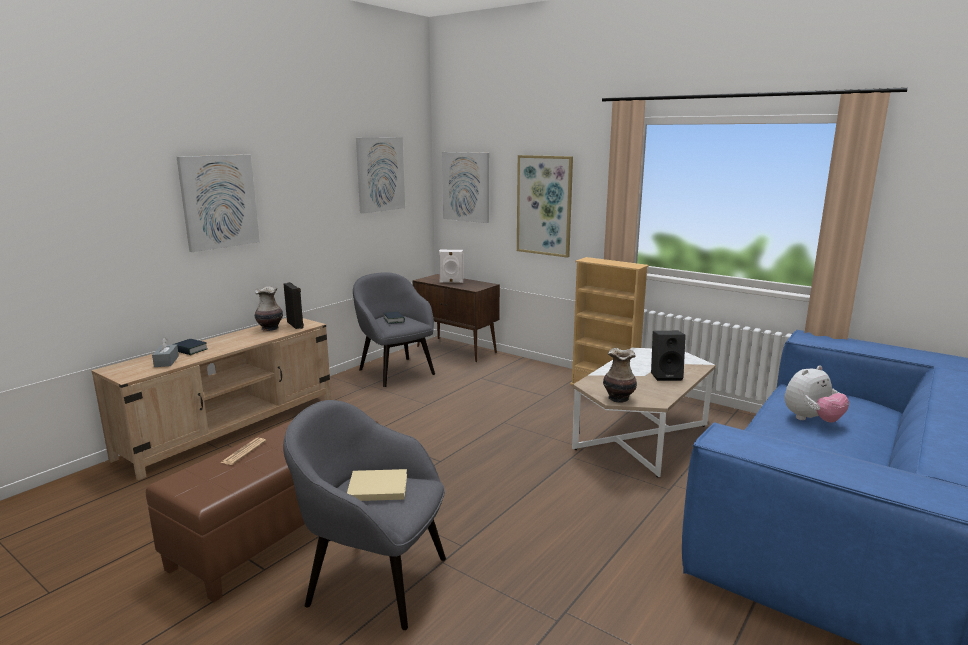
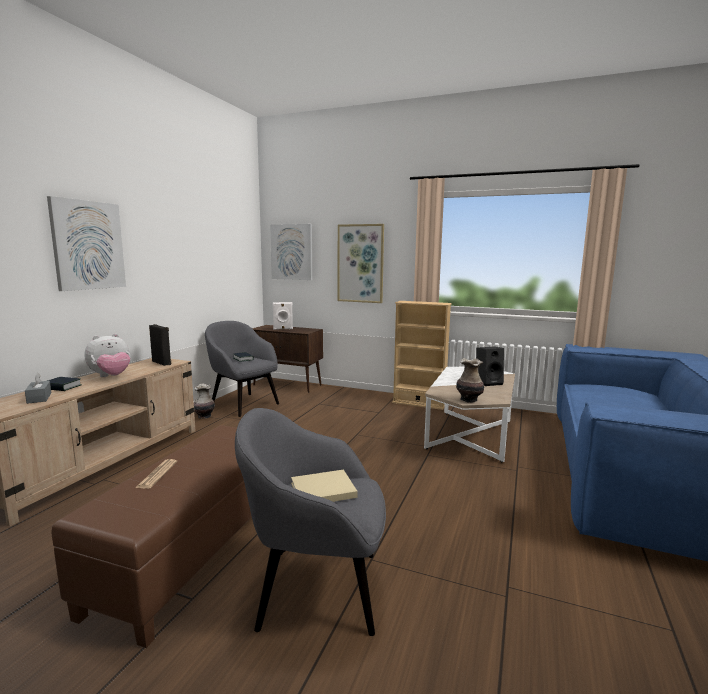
camera: 15 degrees left, 5 degrees down
vase [255,286,283,331] -> vase moved to [194,383,215,419]
picture [356,137,405,214] -> none
plush toy [784,366,849,423] -> plush toy moved to [84,333,130,377]

